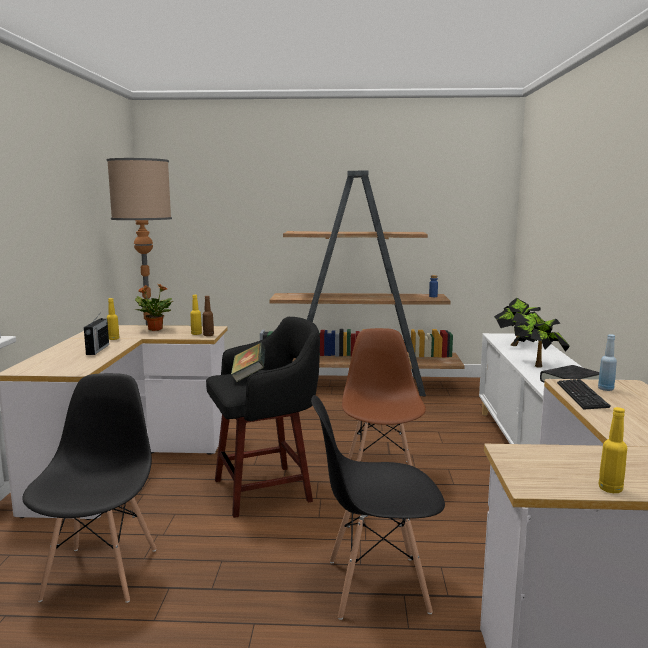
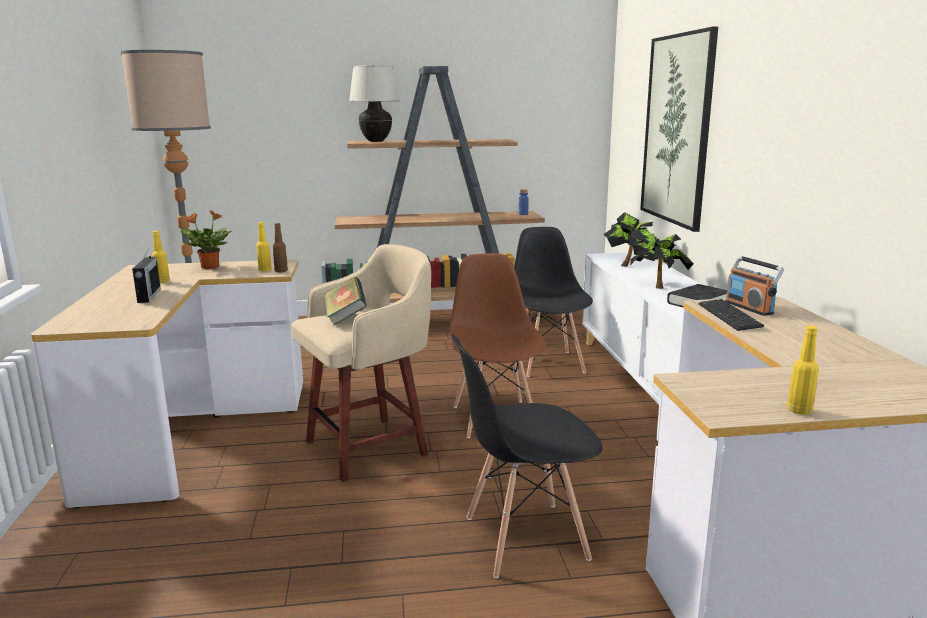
camera: 10 degrees left, 5 degrees up
black chair [22,373,156,603] -> black chair moved to [514,227,593,377]
black stool [206,317,320,518] -> beige stool [291,244,431,482]
blue bottle [598,334,617,391] -> radio [725,256,784,316]
none -> beige table lamp [349,65,400,142]
none -> picture [640,27,718,232]

